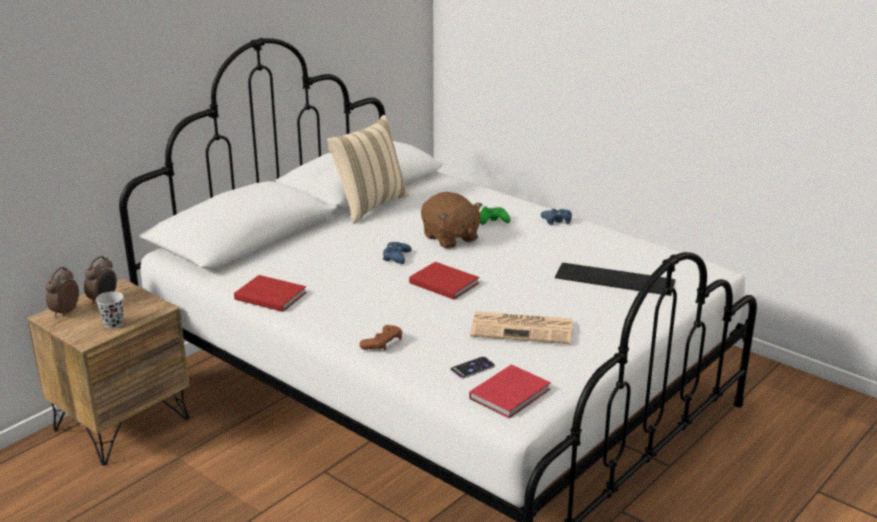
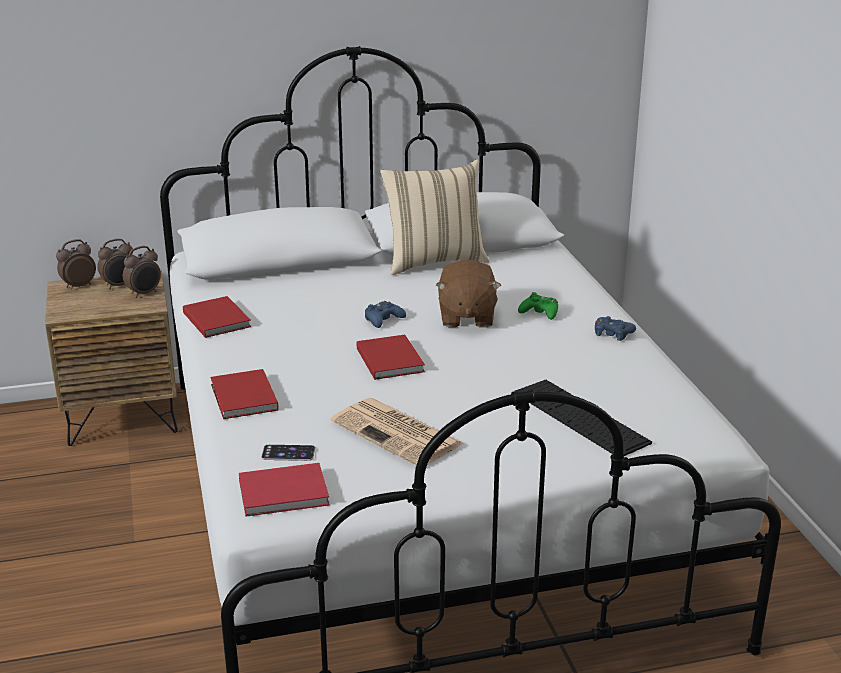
camera: 35 degrees right, 0 degrees up
black cup [96,291,124,329] -> none
brown game controller [359,325,402,351] -> red book [210,369,279,419]
none -> alarm clock [123,246,161,298]

